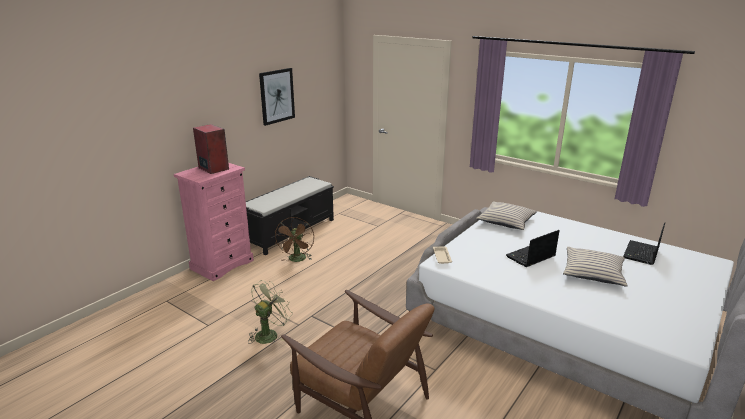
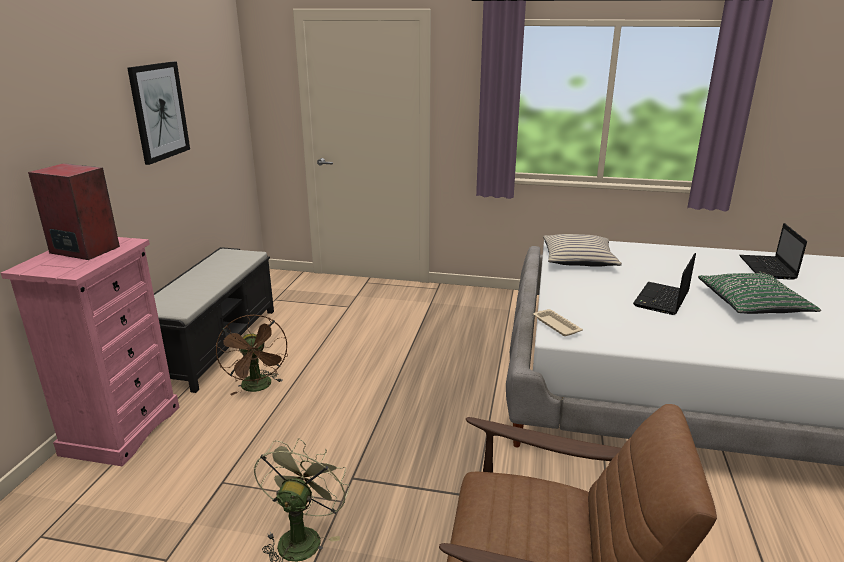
camera: 25 degrees left, 0 degrees up
beige pillow [563,247,628,287] -> green pillow [698,273,821,314]

